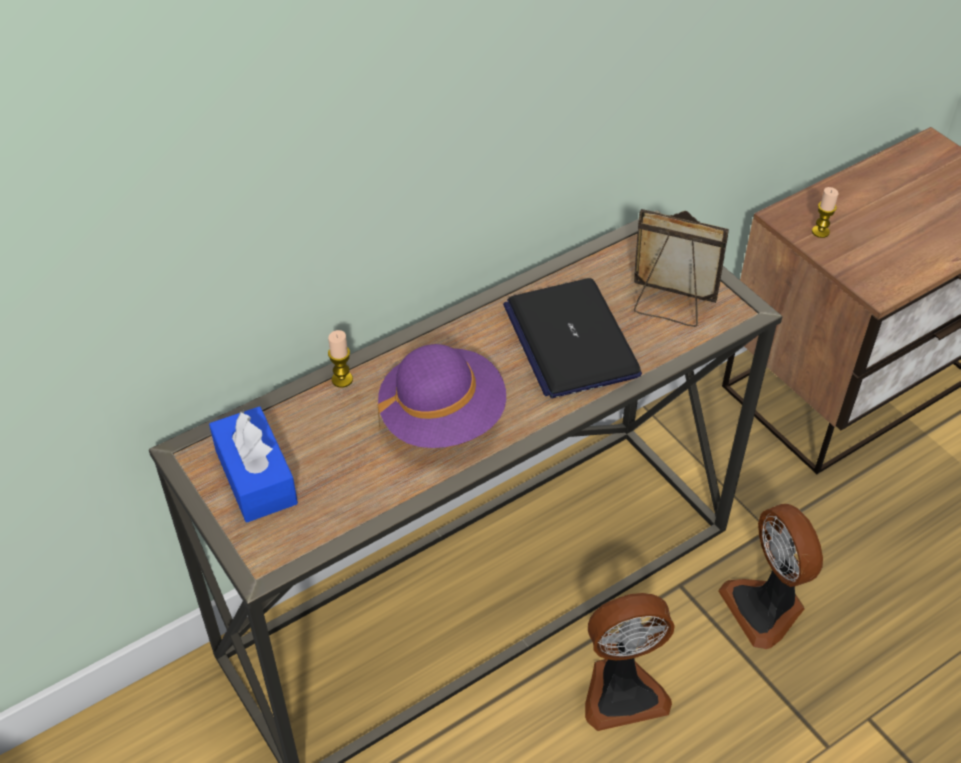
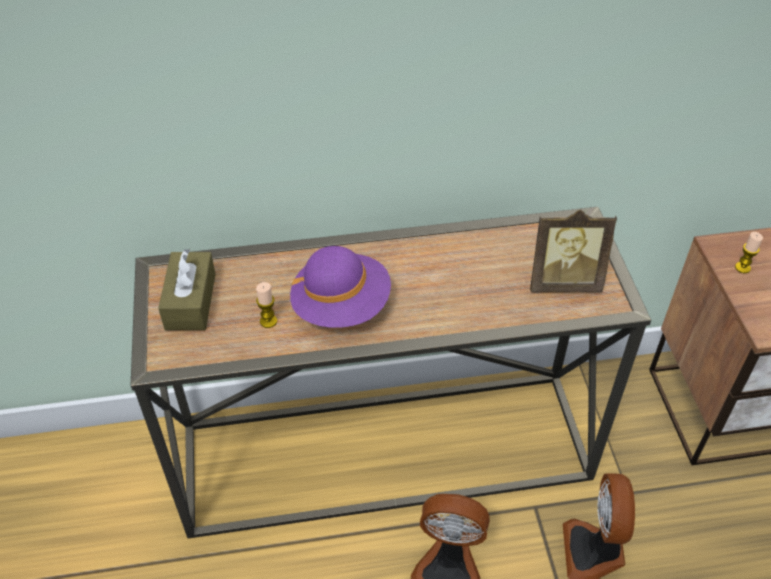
camera: 25 degrees right, 0 degrees up
blue tissue box [209,407,298,522] -> brown tissue box [158,249,216,330]
candle [328,330,353,388] -> candle moved to [256,282,277,328]
laptop [503,278,642,398] -> none
picture frame [634,209,729,327] -> picture frame turned 135 degrees clockwise [530,210,617,292]

